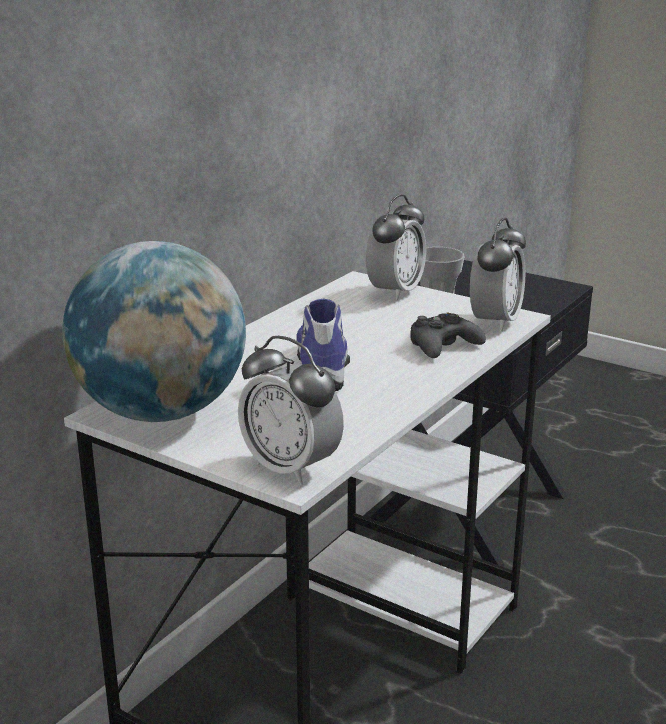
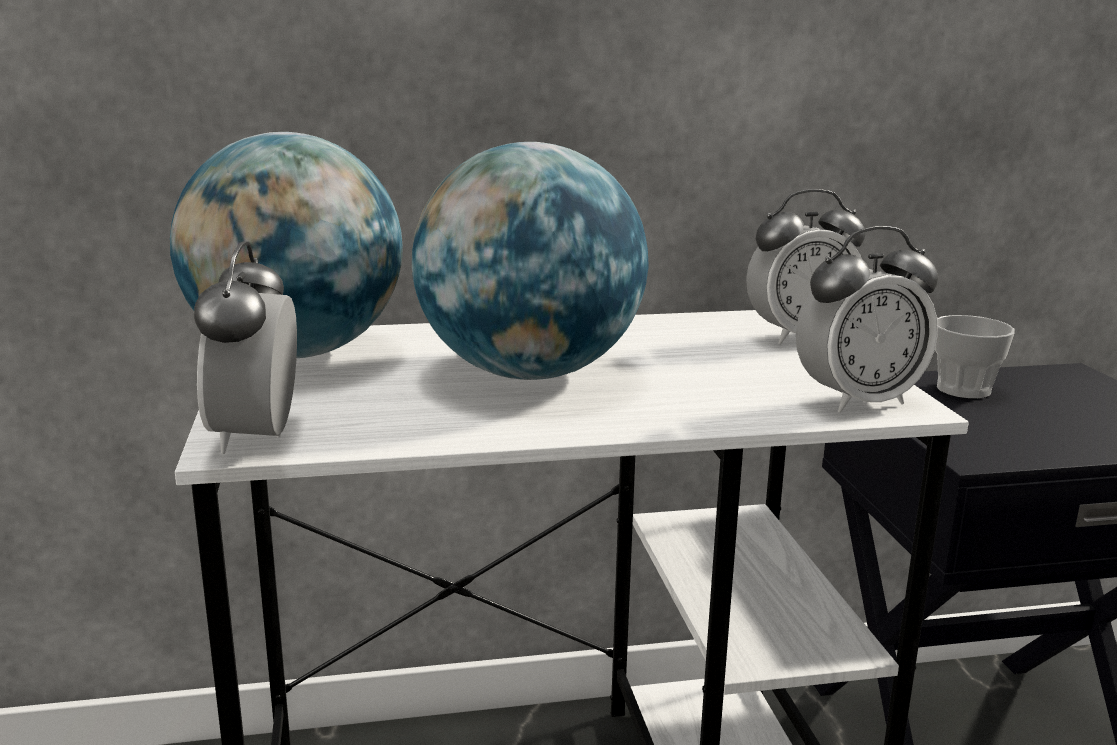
camera: 45 degrees right, 5 degrees down
shoe [296,299,350,391] -> globe [412,142,649,380]
black game controller [410,312,486,358] -> none

